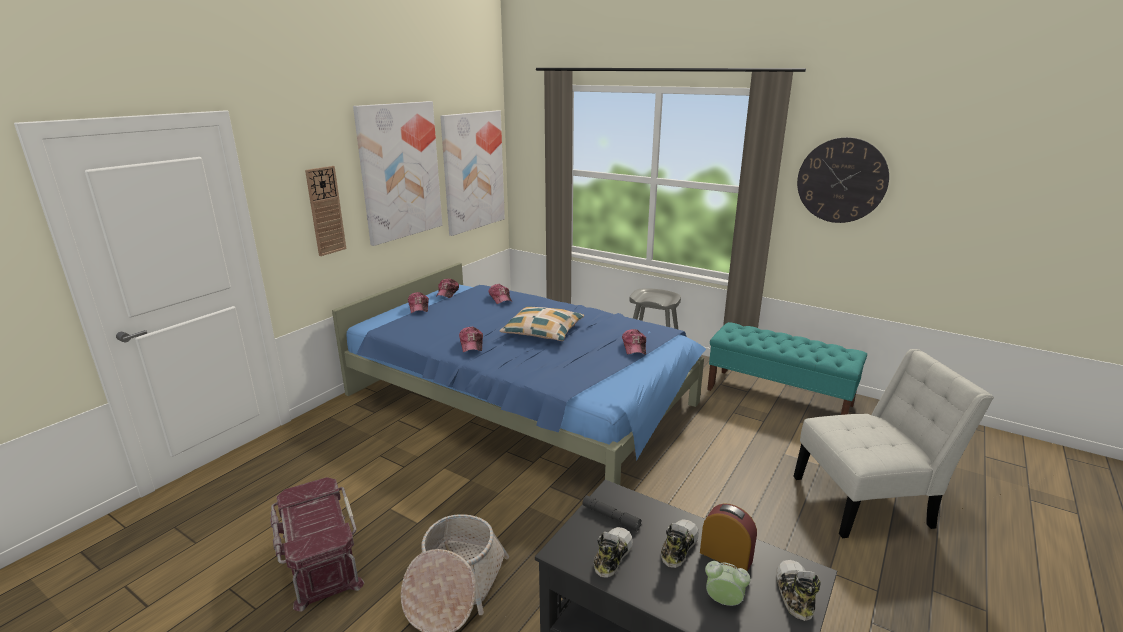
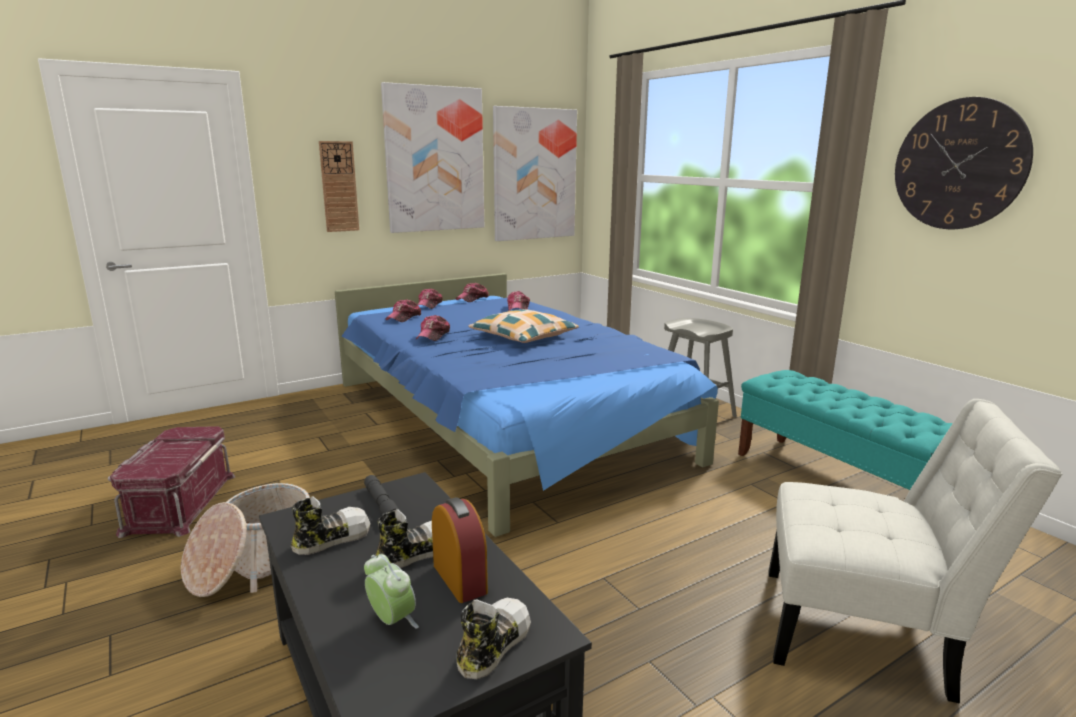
camera: 25 degrees right, 5 degrees down
cap [622,329,646,355] -> cap moved to [385,299,421,322]

